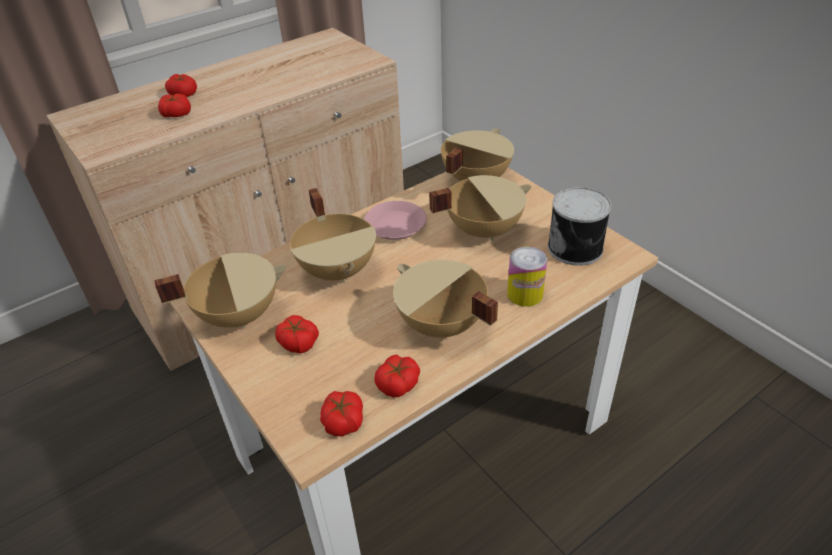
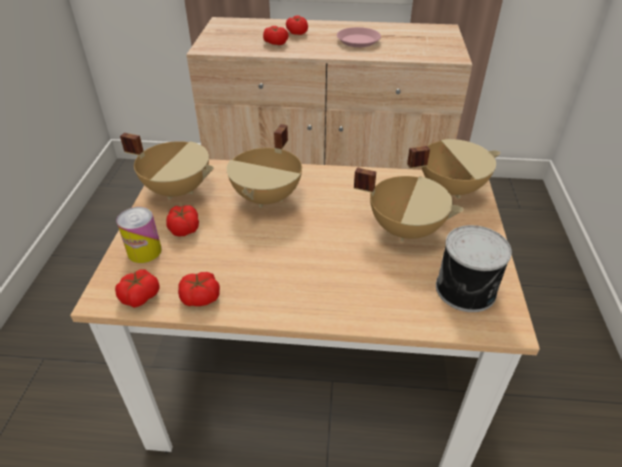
camera: 40 degrees right, 0 degrees up
pink plate [364,201,427,240] -> pink plate moved to [337,27,381,47]
beige cooking pot [393,260,498,338] -> none
can [507,246,547,307] -> can moved to [116,207,162,263]

